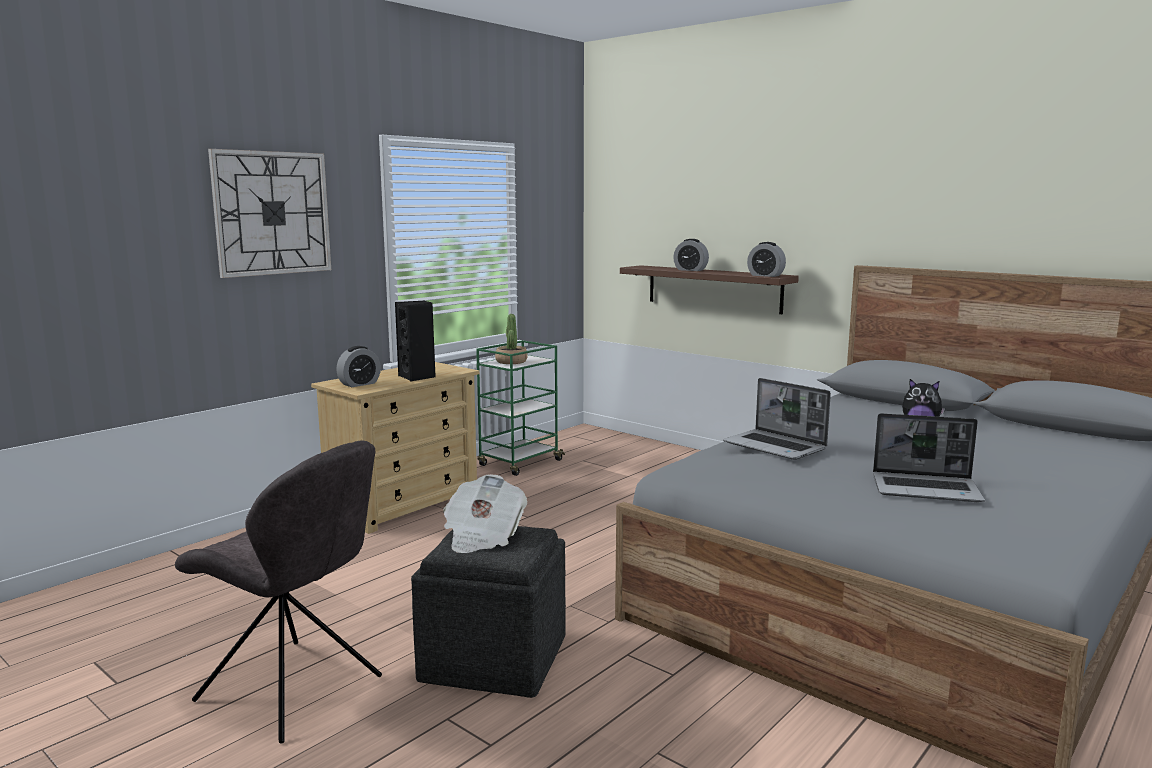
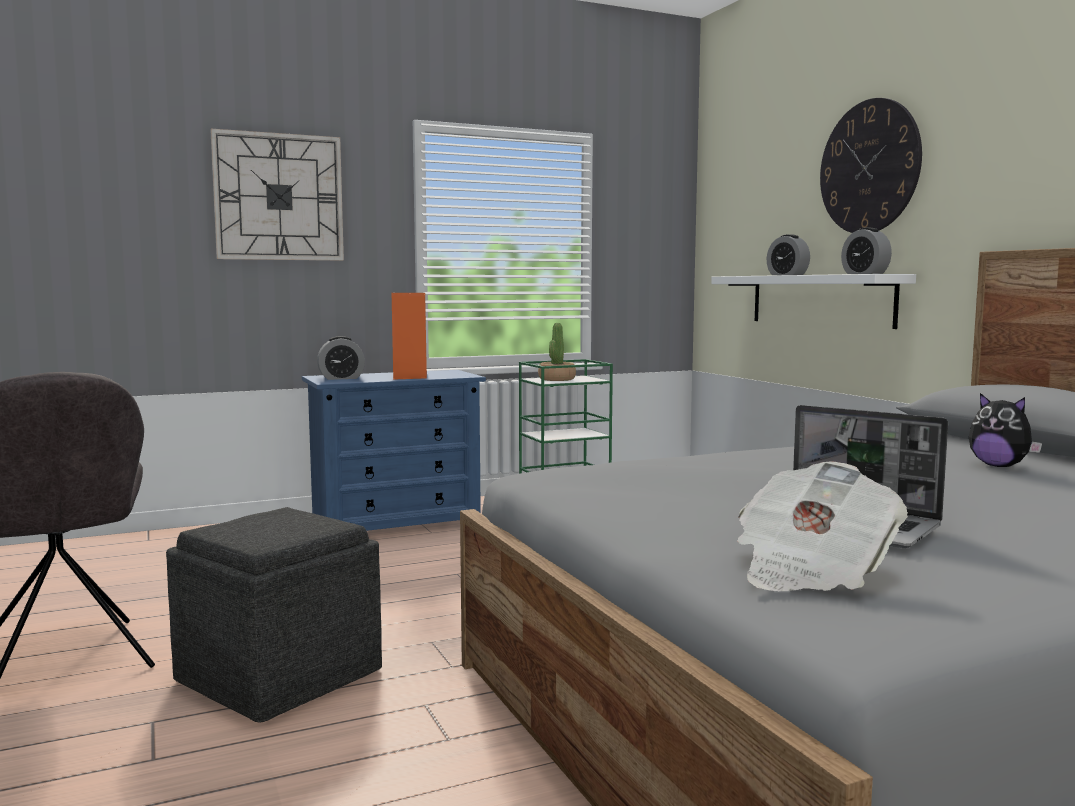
camera: 25 degrees right, 5 degrees down
beige dresser [311,362,480,534] -> blue dresser [302,370,486,531]
black speaker [395,301,436,382] -> orange speaker [392,293,427,380]
newspaper [443,474,527,553] -> newspaper moved to [737,461,908,591]
brown shelf [620,265,799,314] -> white shelf [711,274,916,329]
laptop [723,378,831,460] -> none
none -> wall clock [820,98,922,233]

